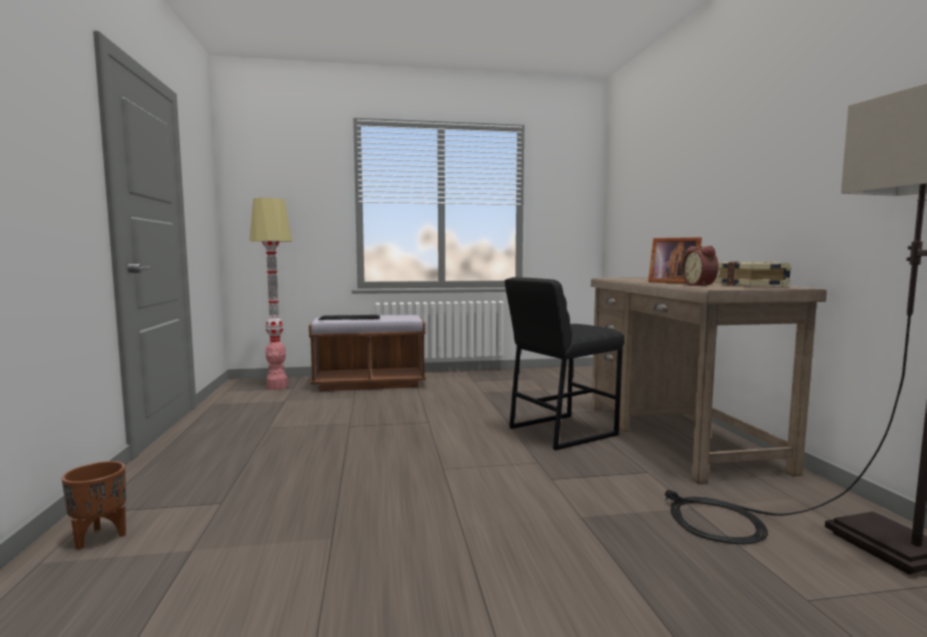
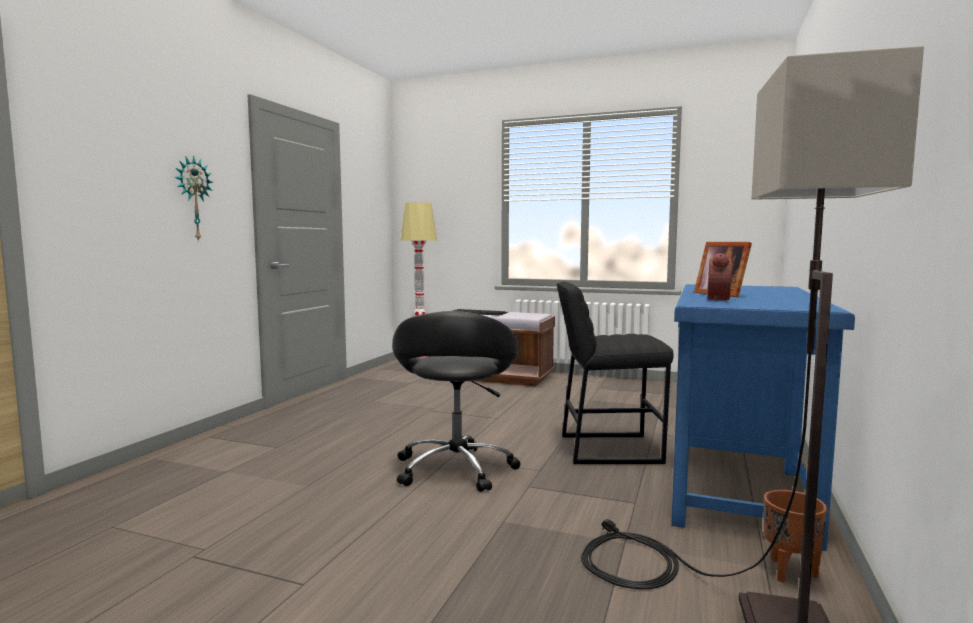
camera: 30 degrees right, 0 degrees up
brown planter [61,461,126,550] -> brown planter moved to [764,490,827,583]
brown desk [591,278,827,484] -> blue desk [671,284,855,551]
book [713,261,792,286] -> none
none -> wall clock [175,155,213,242]
none -> black office chair [392,311,521,492]

